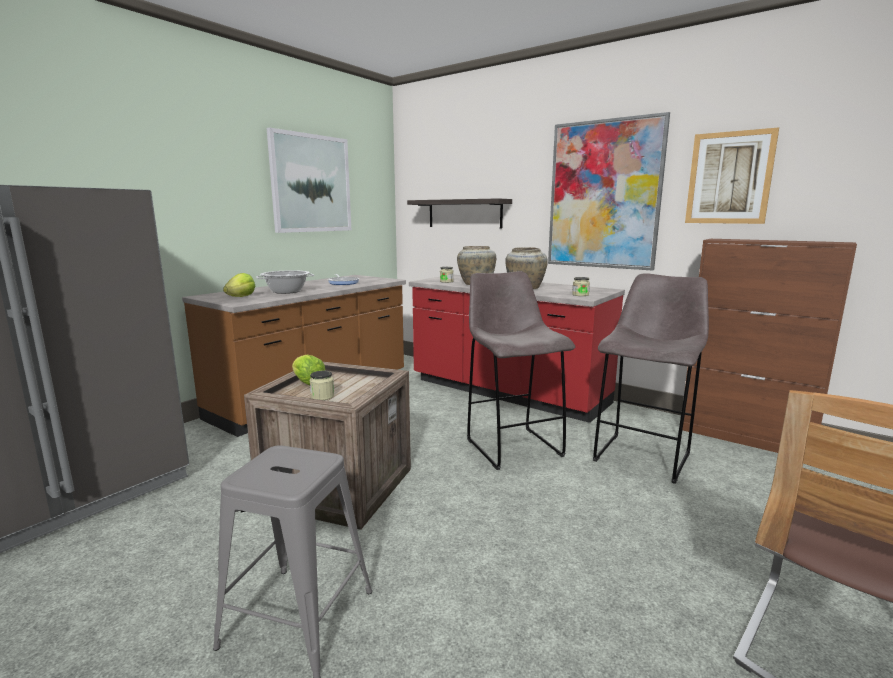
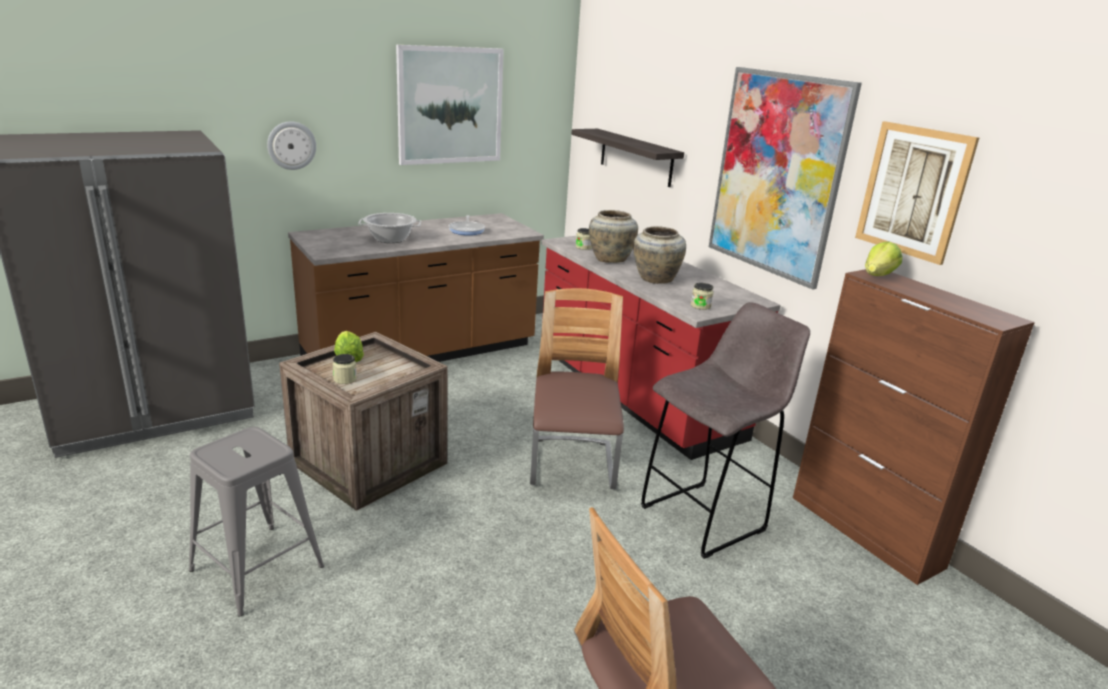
camera: 20 degrees right, 10 degrees up
lettuce [223,273,255,297] -> lettuce moved to [865,241,902,276]
grey stool [467,271,575,470] -> chair [530,288,624,489]
none -> wall clock [267,121,316,170]

